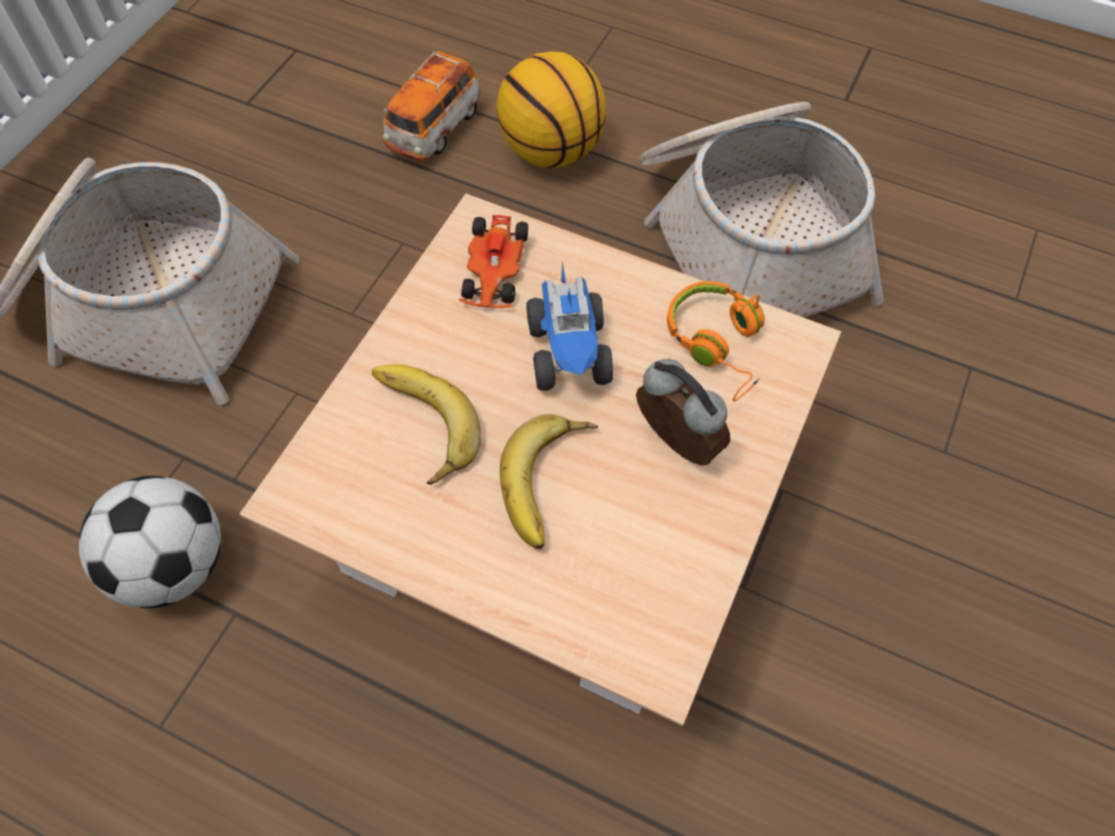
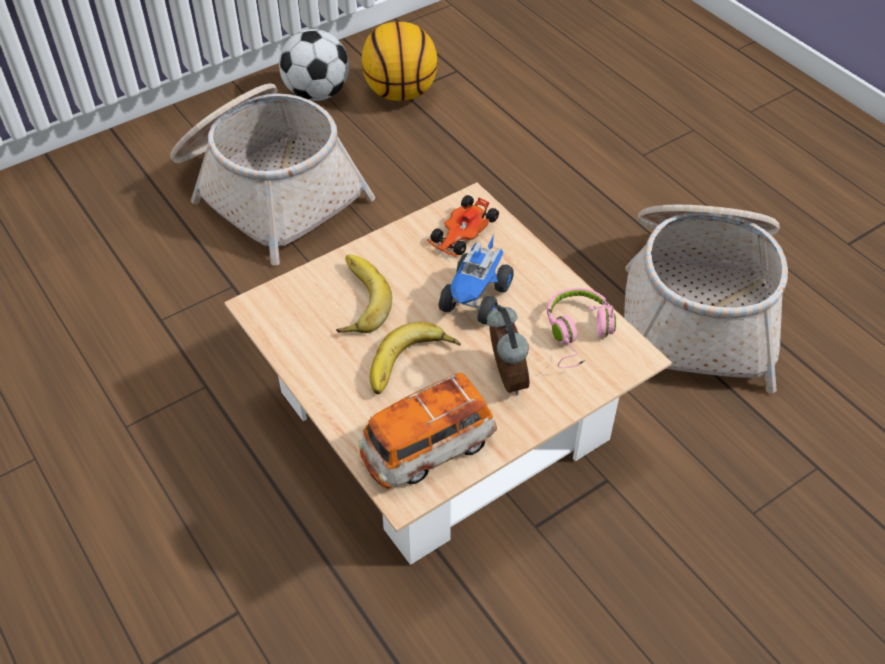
camera: 30 degrees right, 10 degrees down
football [79,476,221,608] -> football moved to [279,29,349,101]
toy car [383,51,481,161] -> toy car moved to [358,373,497,489]
basketball [497,52,606,168] -> basketball moved to [362,22,438,101]
orange headphones [667,281,765,401] -> pink headphones [547,288,616,368]

